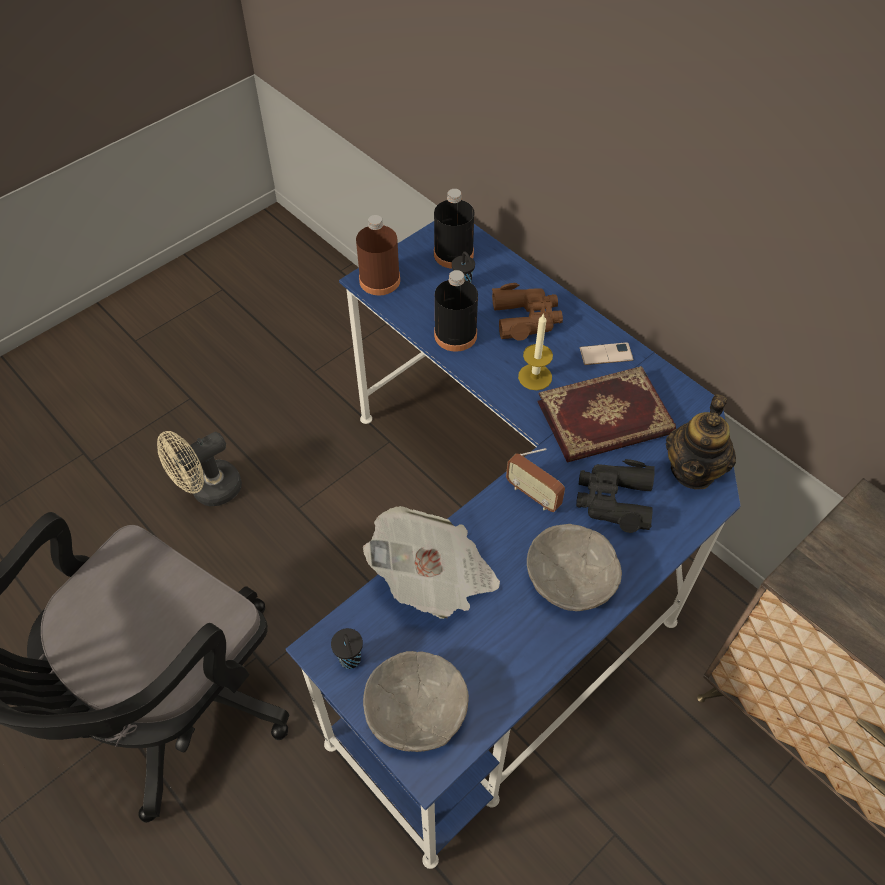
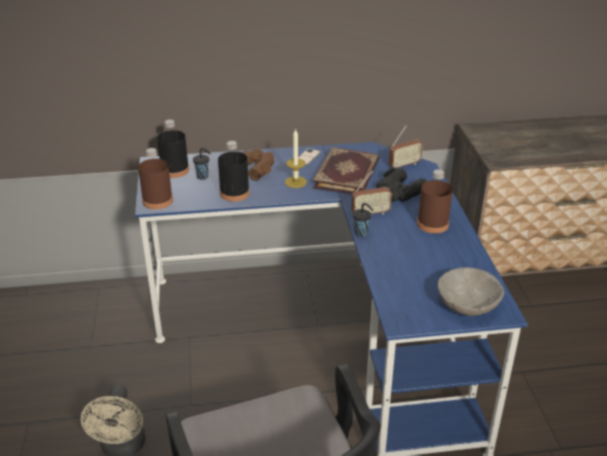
camera: 55 degrees left, 20 degrees down
black cup [331,628,363,669] -> black cup moved to [353,203,373,237]
newspaper [363,506,500,619] -> none
grey bowl [527,524,622,611] -> brown bottle [417,169,453,233]
teapot [666,394,736,489] -> radio [389,126,423,168]

